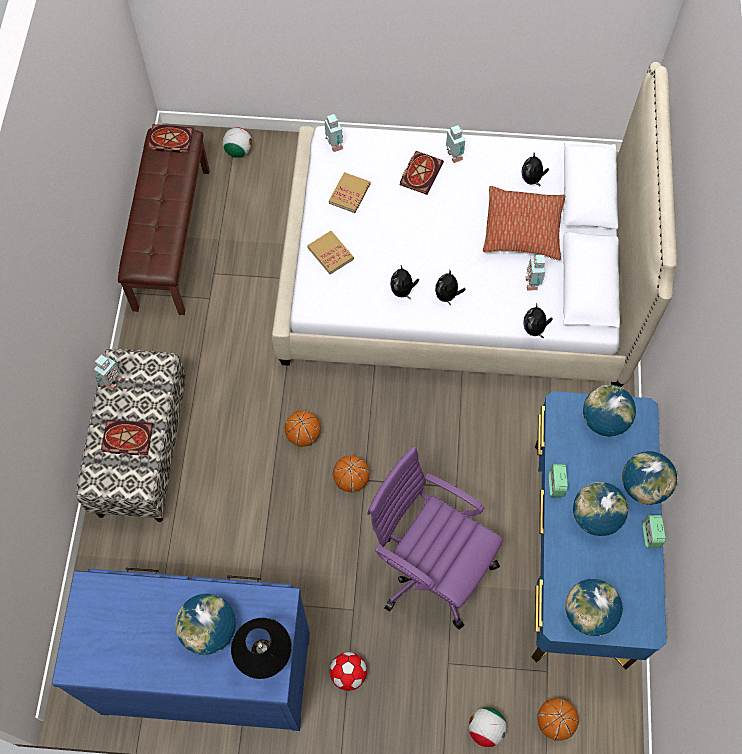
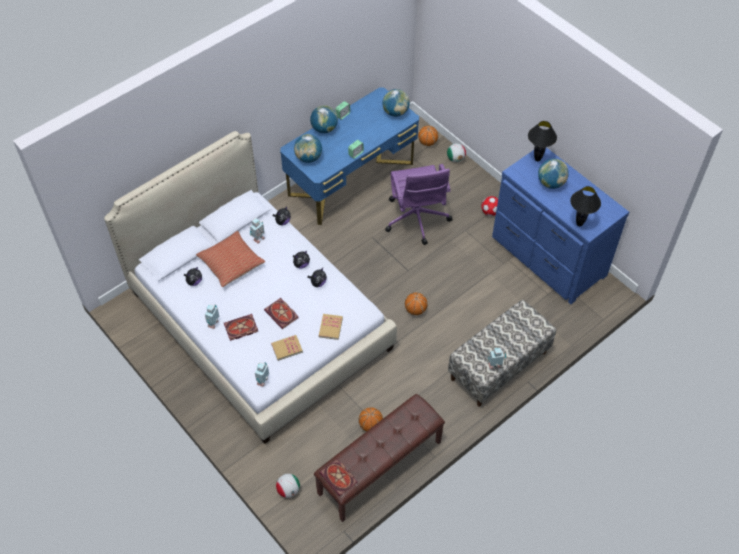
camera: 135 degrees left, 10 degrees down
book [101,420,153,455] -> book moved to [264,298,298,329]
basketball [333,455,370,492] -> basketball moved to [358,407,383,431]
globe [573,482,628,536] -> none
none -> black table lamp [570,186,601,226]

